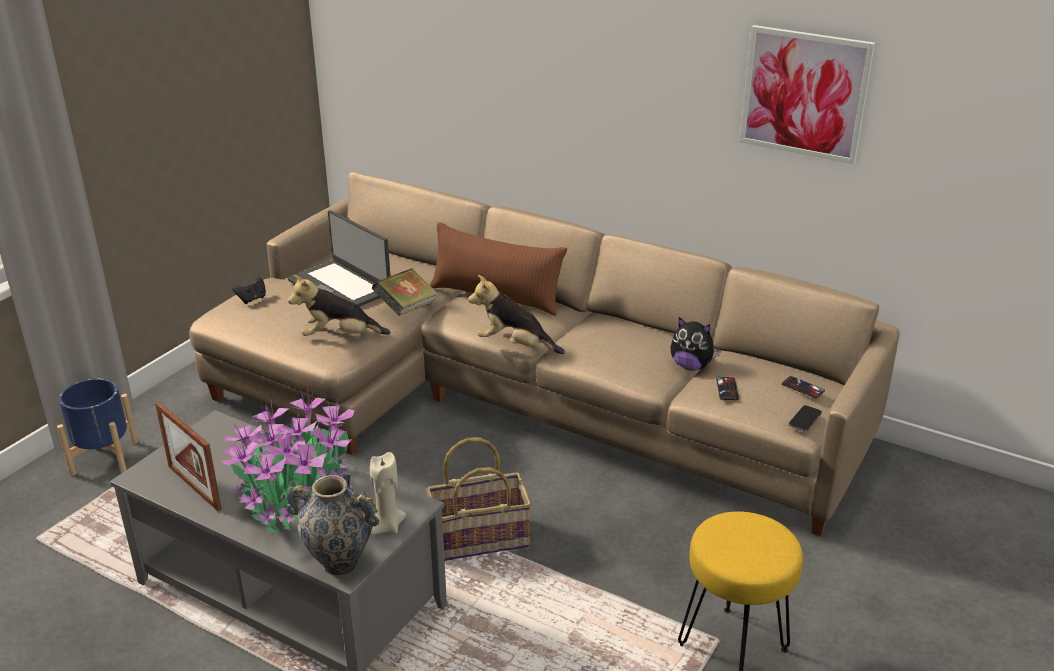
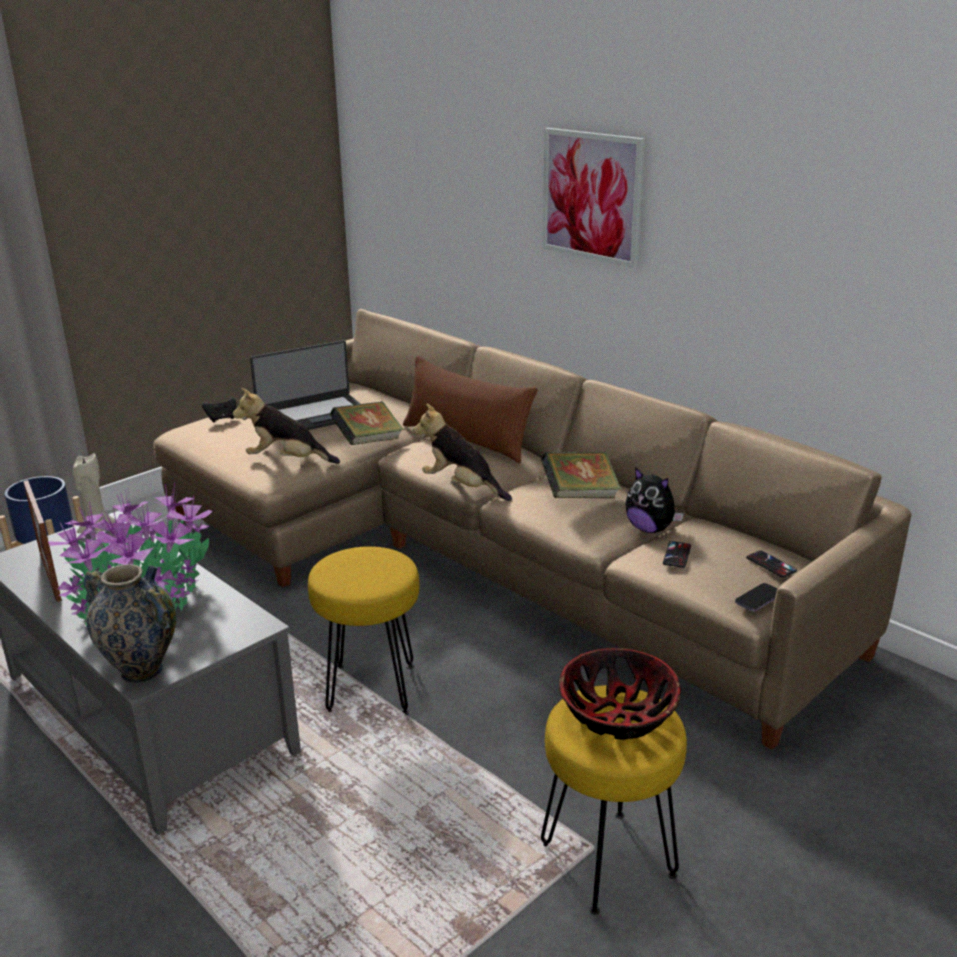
camera: 15 degrees right, 5 degrees down
laptop [287,210,390,307] -> laptop turned 90 degrees counterclockwise [250,340,361,430]
beige candle [370,452,406,535] -> beige candle moved to [73,453,117,534]
basket [426,437,532,561] -> yellow stool [308,546,419,714]
picture [739,25,875,164] -> picture moved to [542,128,645,268]
none -> book [541,452,621,498]
none -> bowl [559,648,681,740]

